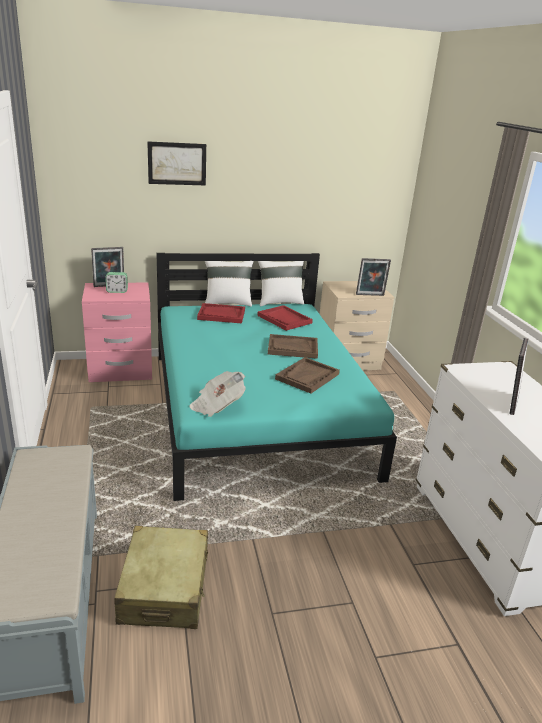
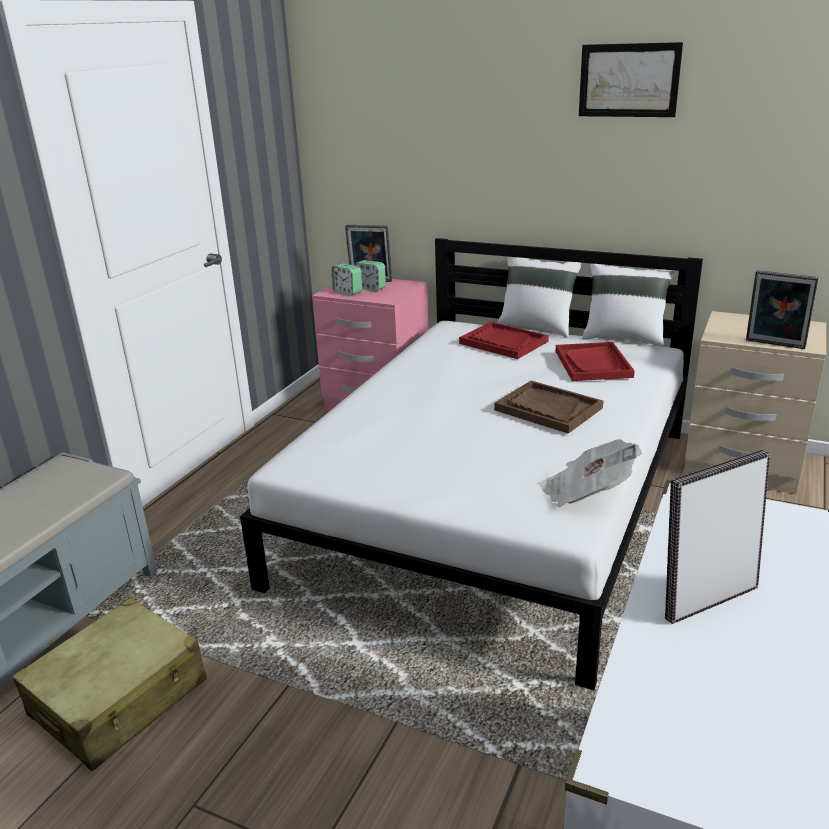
camera: 40 degrees right, 0 degrees up
picture [147,141,206,186] -> picture moved to [579,42,683,117]
turquoise bed [156,253,397,501] -> white bed [240,238,703,690]
newspaper [189,371,246,417] -> newspaper moved to [540,439,642,507]
brown tray [275,357,340,394] -> none
none -> alarm clock [331,263,362,296]

